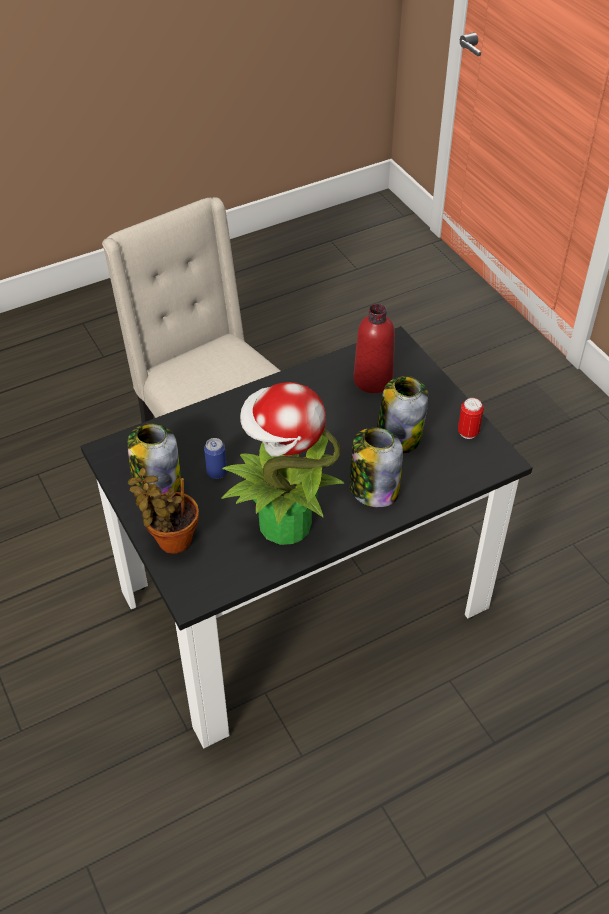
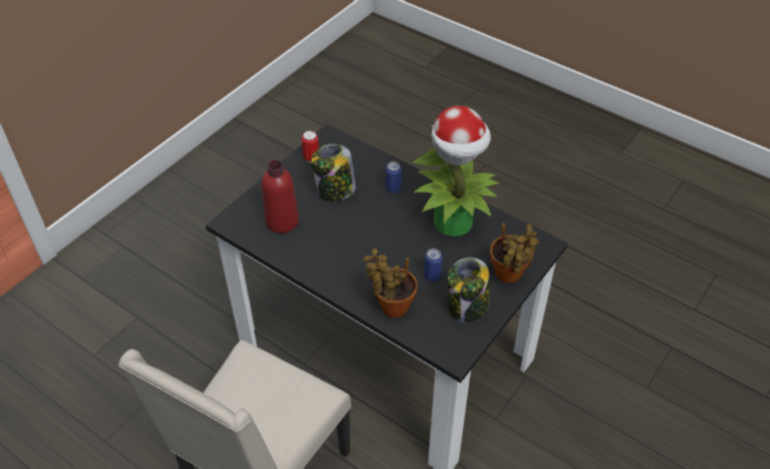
camera: 115 degrees left, 0 degrees up
jar [350,427,403,507] -> can [386,161,401,193]
none -> potted plant [363,248,418,318]

